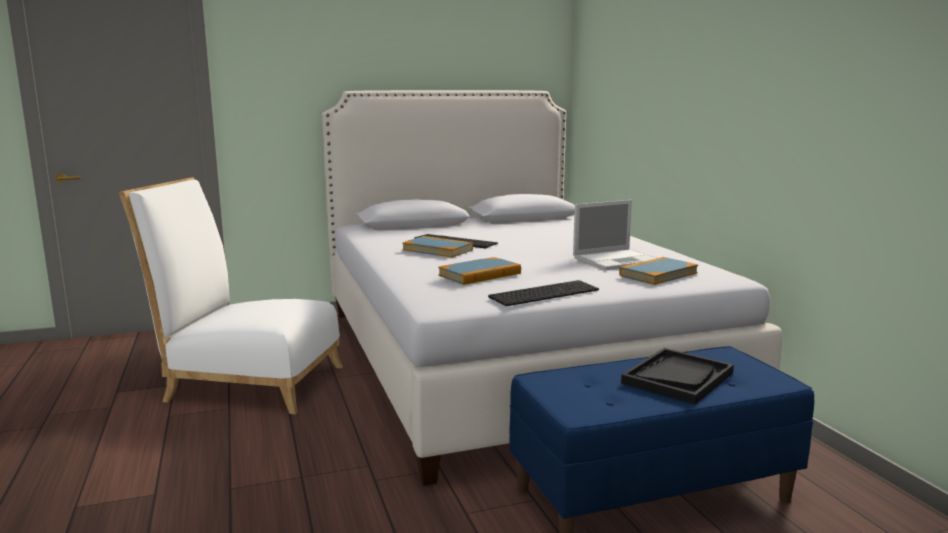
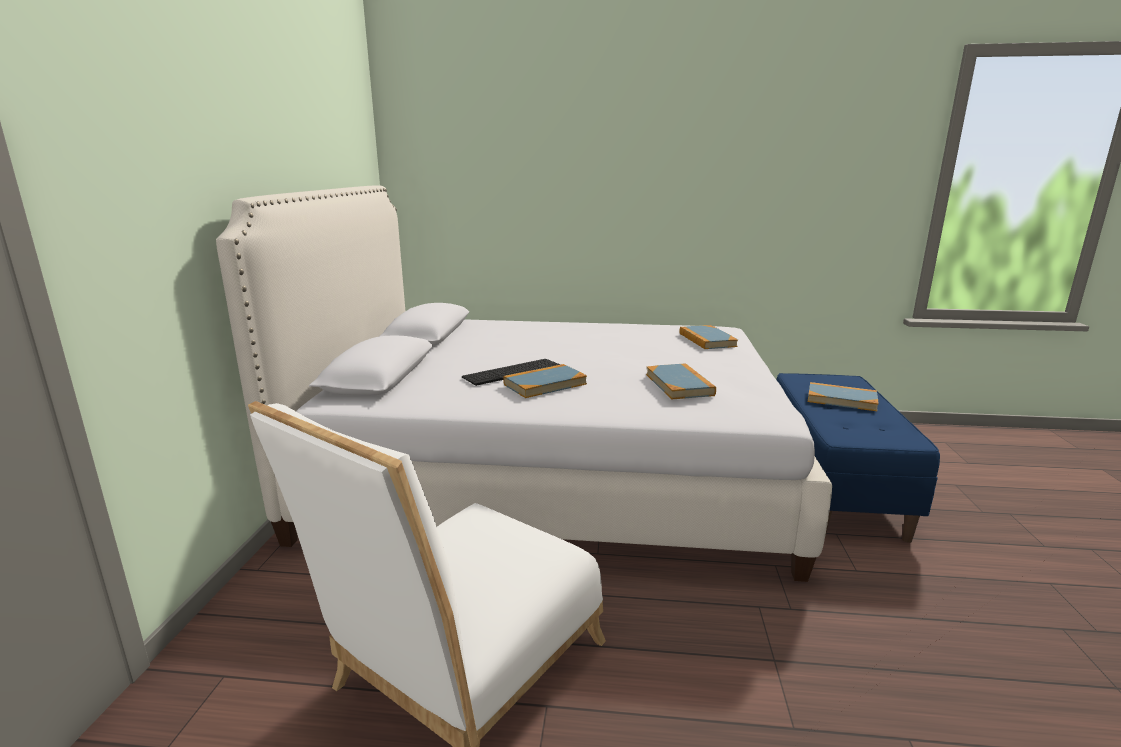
camera: 65 degrees left, 5 degrees up
keyboard [488,280,599,306] -> none
laptop [573,200,656,270] -> none
black tray [621,348,734,405] -> book [808,382,879,411]

